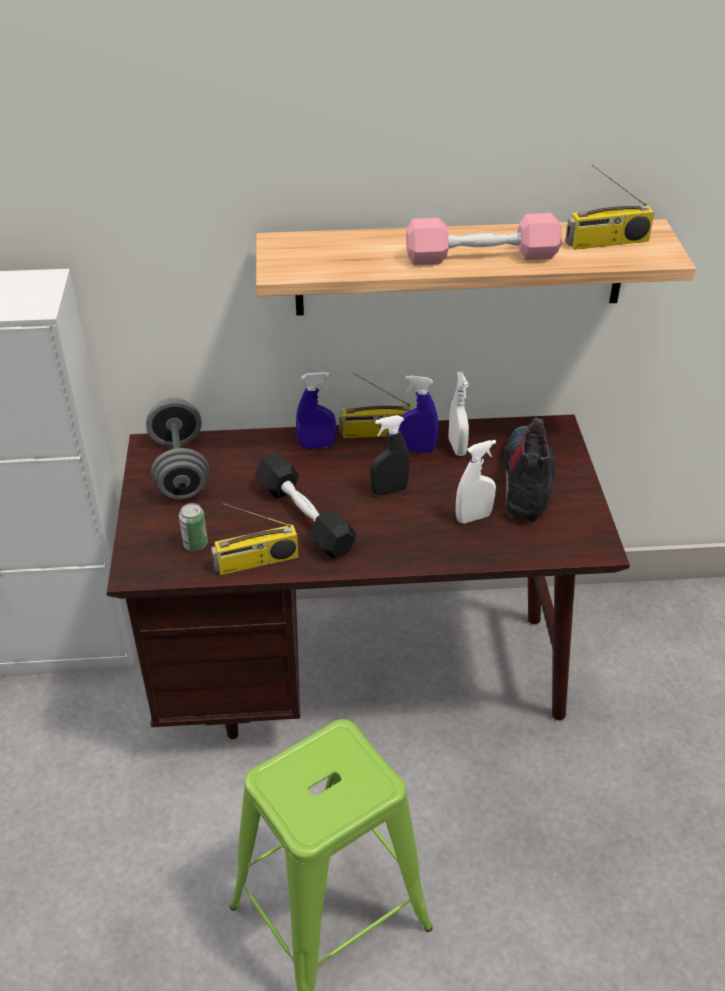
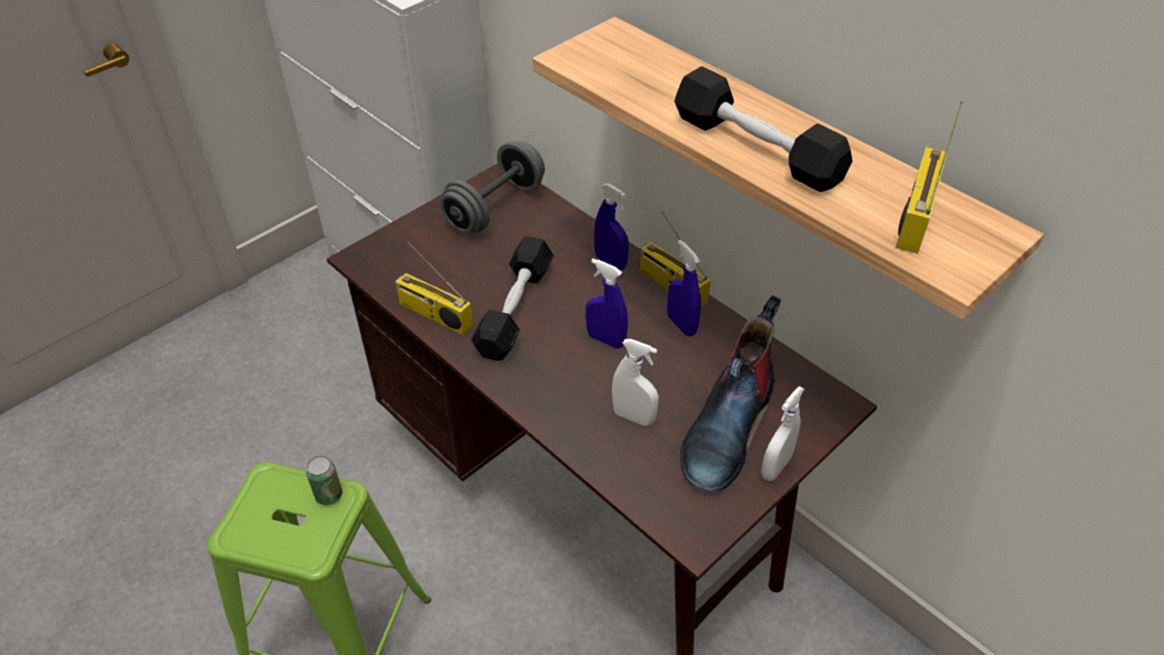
camera: 50 degrees right, 5 degrees up
can [179,503,208,551] -> can moved to [306,456,342,505]
black spray bottle [370,415,410,495] -> blue spray bottle [586,258,628,348]
pink dumbbell [406,213,562,265] -> black dumbbell [674,66,852,192]
white spray bottle [449,371,469,456] -> white spray bottle moved to [761,386,805,481]
boot [504,418,555,523] -> boot turned 150 degrees clockwise [680,295,781,492]
radio [565,165,654,250] -> radio turned 75 degrees clockwise [896,101,962,254]

